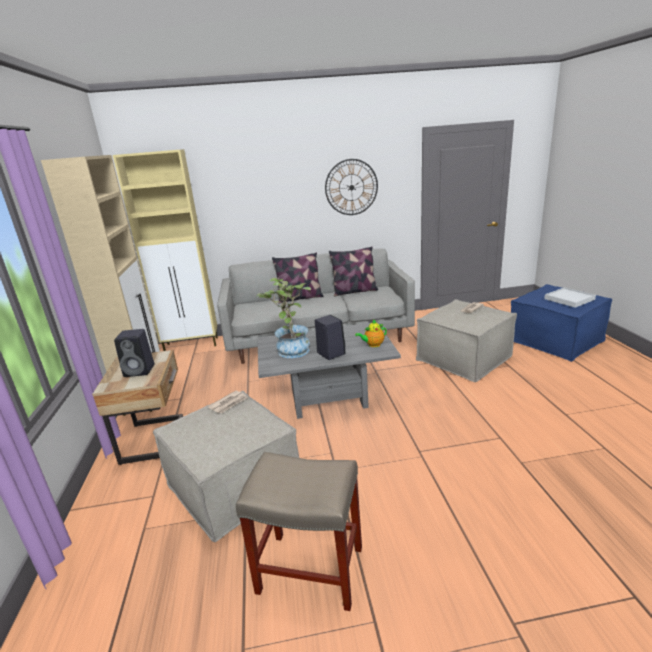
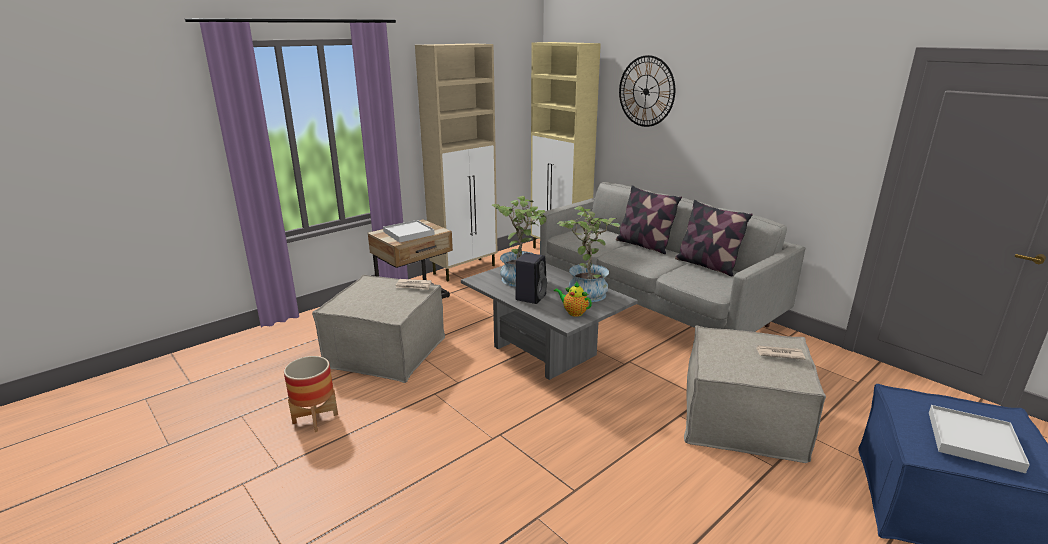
camera: 55 degrees right, 0 degrees up
black speaker [114,329,154,377] -> white tray [383,220,435,243]
beige stool [236,452,362,611] -> planter [284,356,338,432]
wall clock [325,159,378,215] -> wall clock moved to [619,55,675,127]
none -> potted plant [556,206,620,302]

